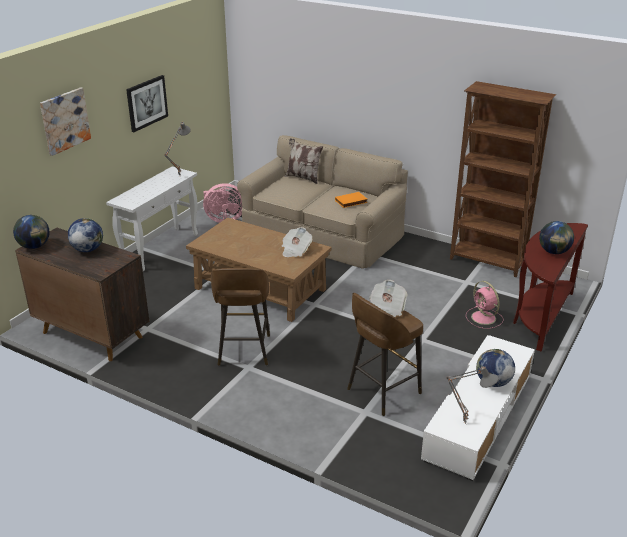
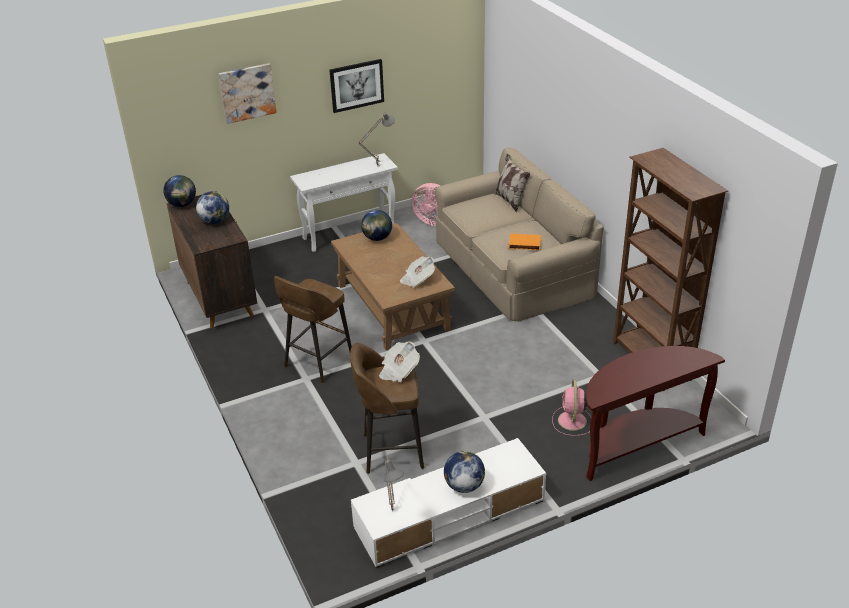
camera: 35 degrees right, 5 degrees up
globe [539,221,574,254] -> globe moved to [361,210,392,241]

